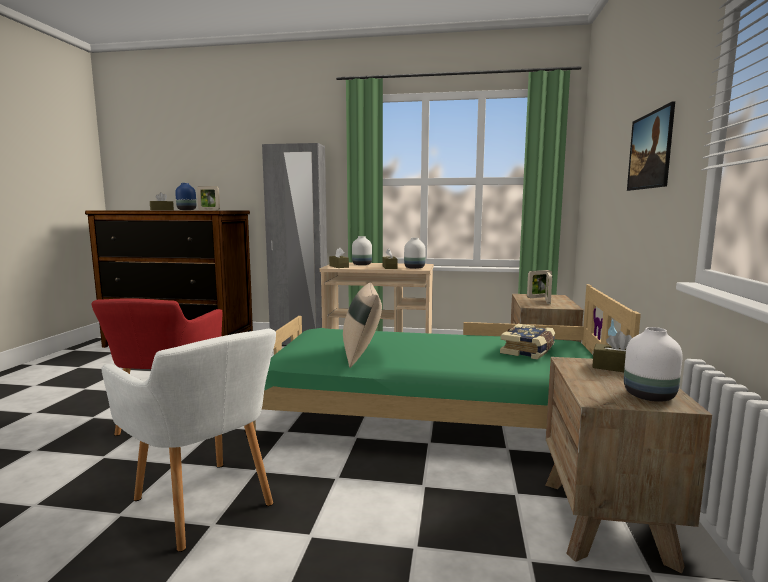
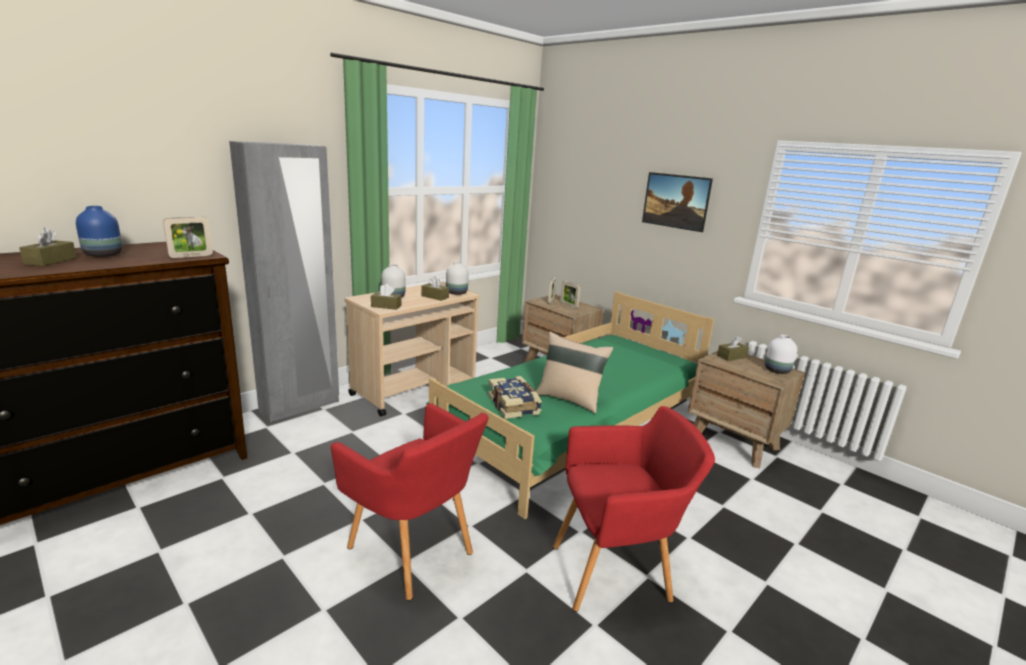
camera: 55 degrees left, 10 degrees up
white armchair [101,329,276,552] -> red armchair [553,406,715,612]
book [500,324,555,359] -> book moved to [488,376,542,419]

